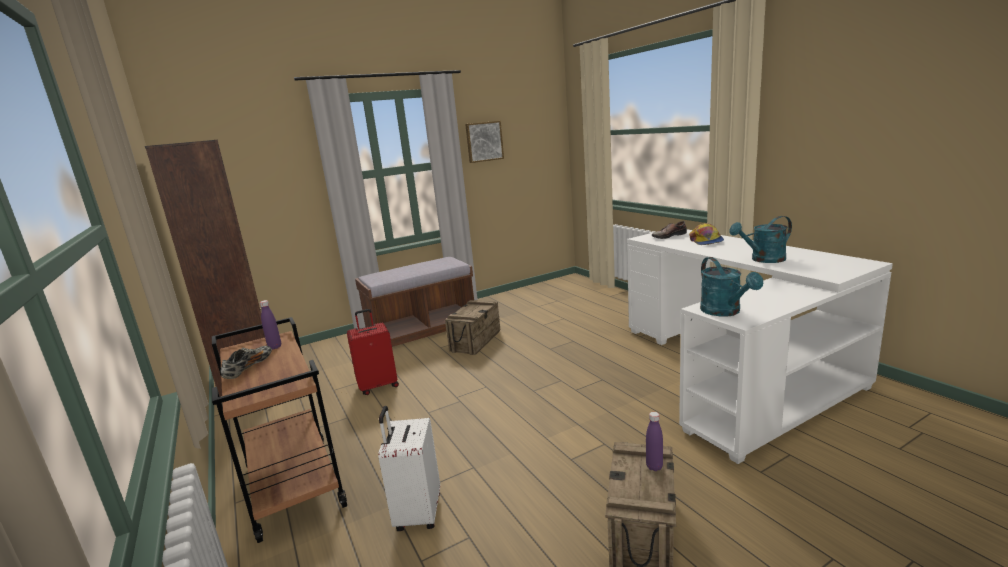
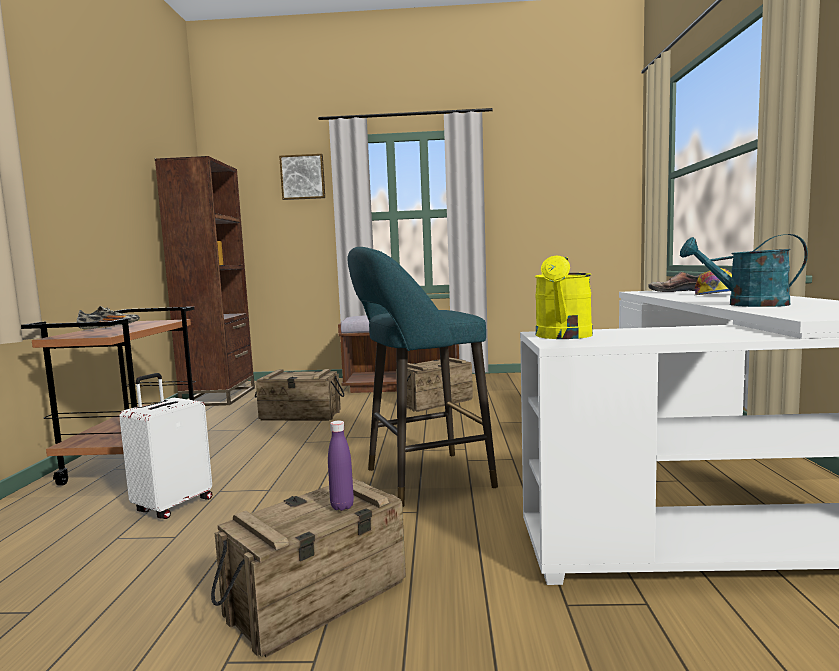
camera: 30 degrees right, 10 degrees down
purple bottle [260,300,281,350] -> none
red suitcase [347,309,399,395] -> crate [255,369,344,421]
picture [465,121,504,163] -> picture moved to [279,154,325,200]
turquoise watering can [700,257,763,316] -> yellow watering can [535,256,593,339]
none -> turquoise stool [348,247,498,507]

